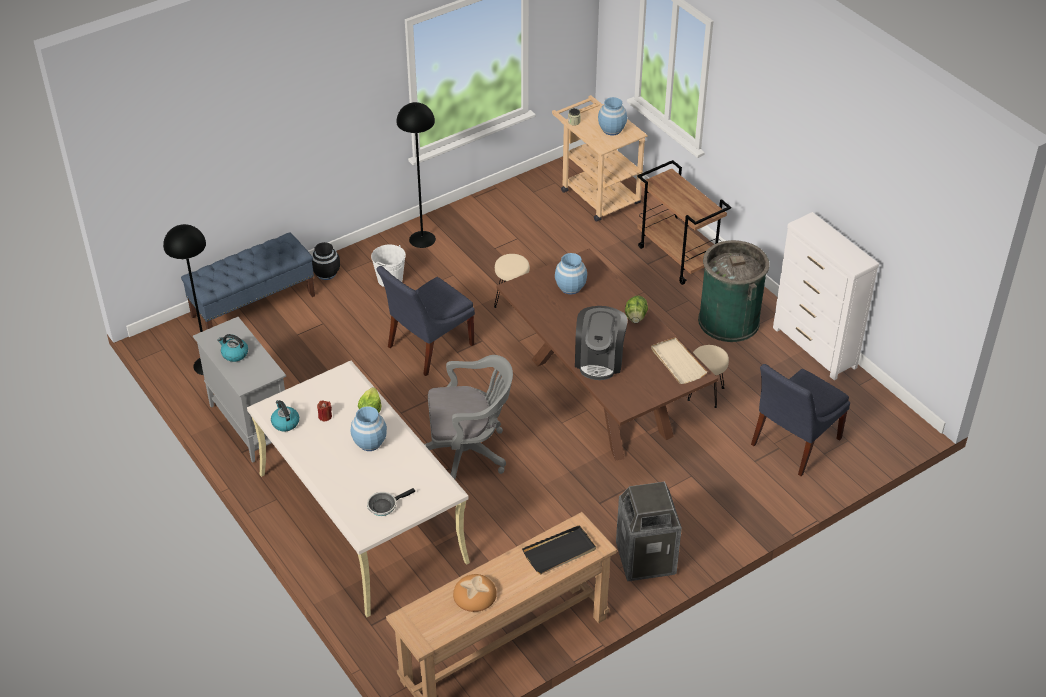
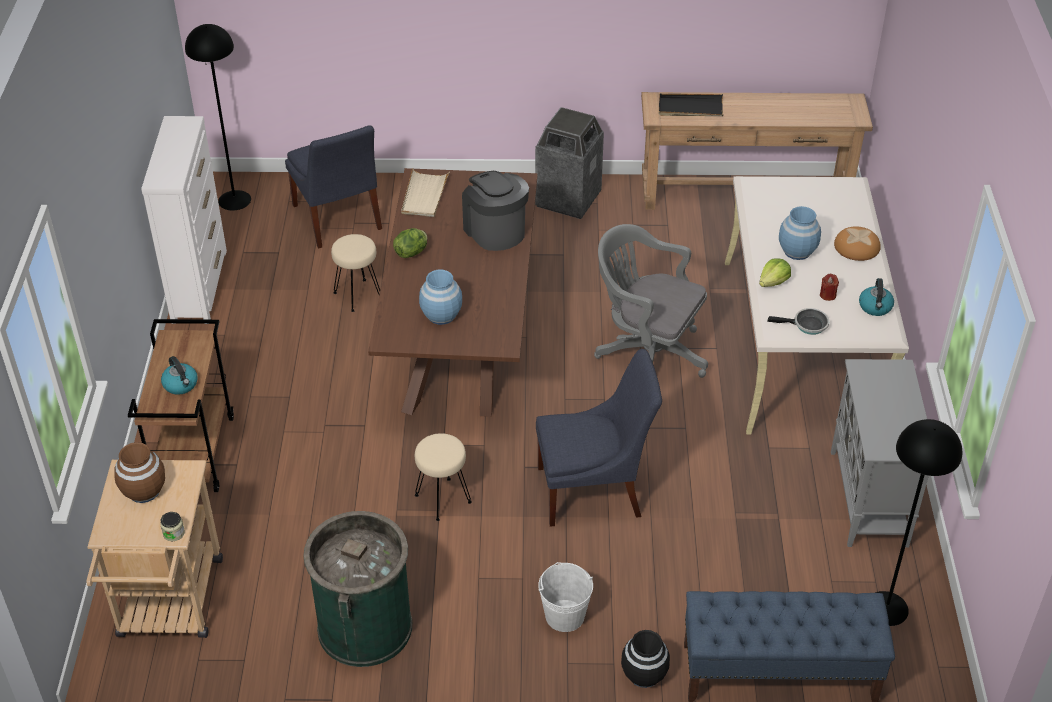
camera: 145 degrees left, 0 degrees up
kettle [217,334,248,362] -> kettle moved to [161,356,198,395]
frying pan [367,488,415,516] -> frying pan moved to [767,308,829,335]
black floor lamp [396,102,436,248] -> black floor lamp moved to [185,24,251,211]
bread [453,574,497,612] -> bread moved to [834,226,881,261]
coffee machine [575,306,628,380] -> coffee machine turned 75 degrees counterclockwise [462,171,529,251]
blue vase [598,97,627,135] -> brown vase [114,442,165,503]
green trash can [698,240,770,342] -> green trash can moved to [303,511,412,667]
blue chair [751,364,850,476] -> blue chair turned 75 degrees clockwise [285,125,382,248]

